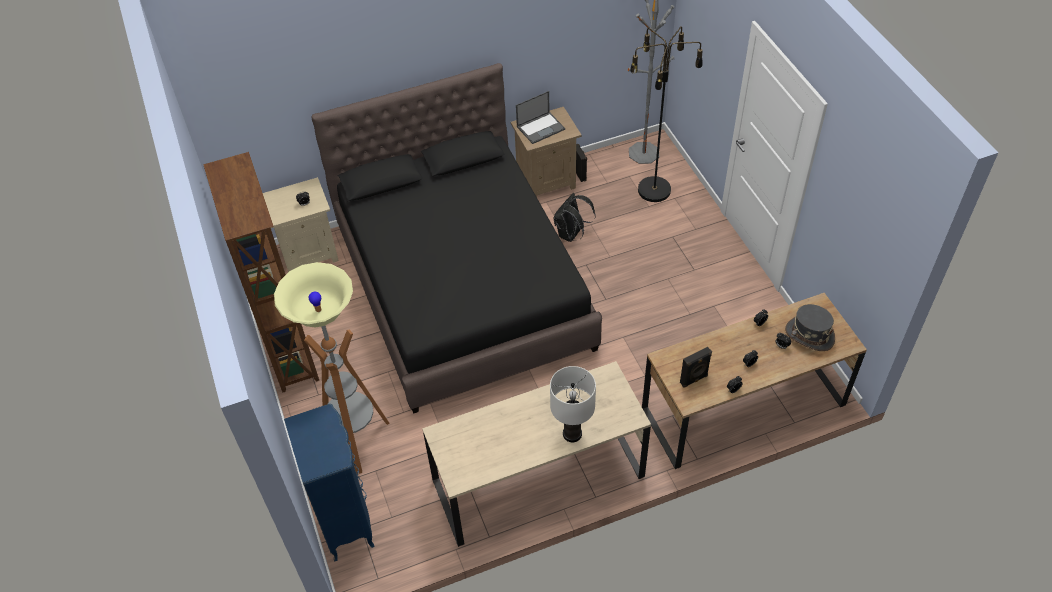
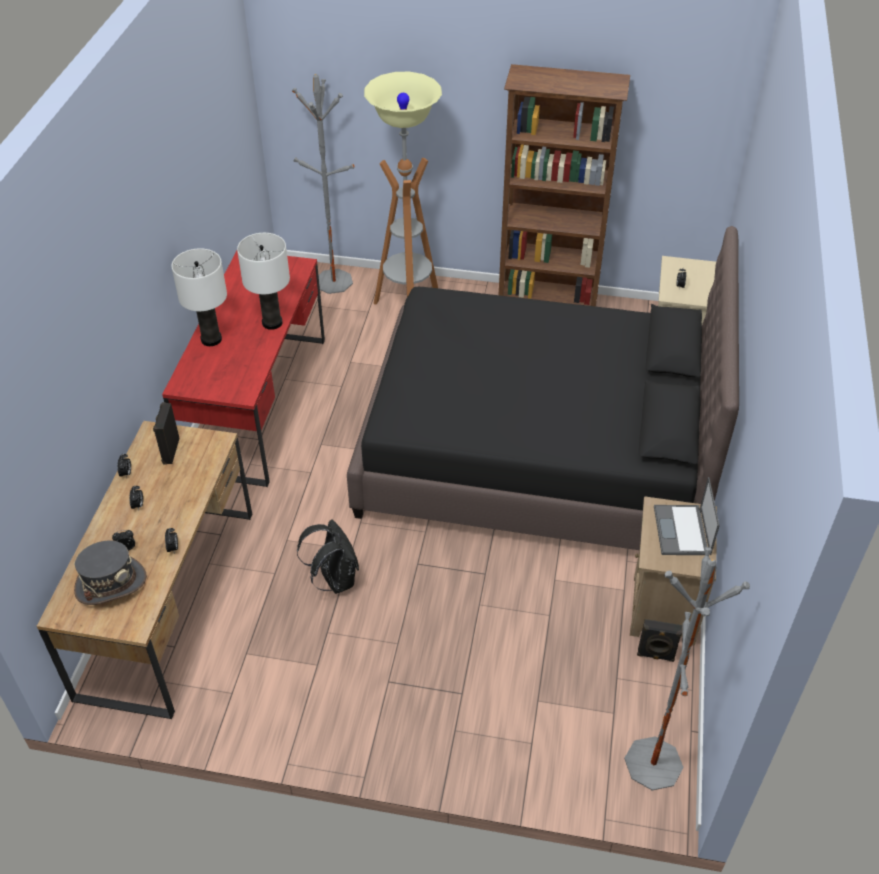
camera: 120 degrees right, 5 degrees down
blue dresser [284,404,374,562] -> grey clothes rack [292,74,355,294]
beige desk [422,361,651,547] -> red desk [162,251,325,487]
black backpack [554,193,596,242] -> black backpack moved to [297,519,359,594]
floor lamp [630,26,703,202] -> none
none -> white table lamp [237,233,290,330]

